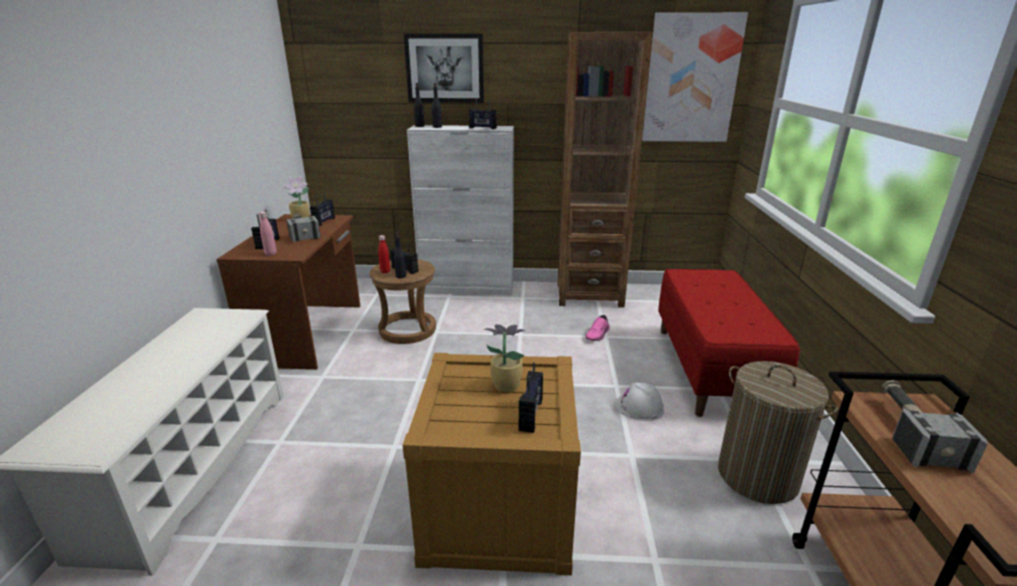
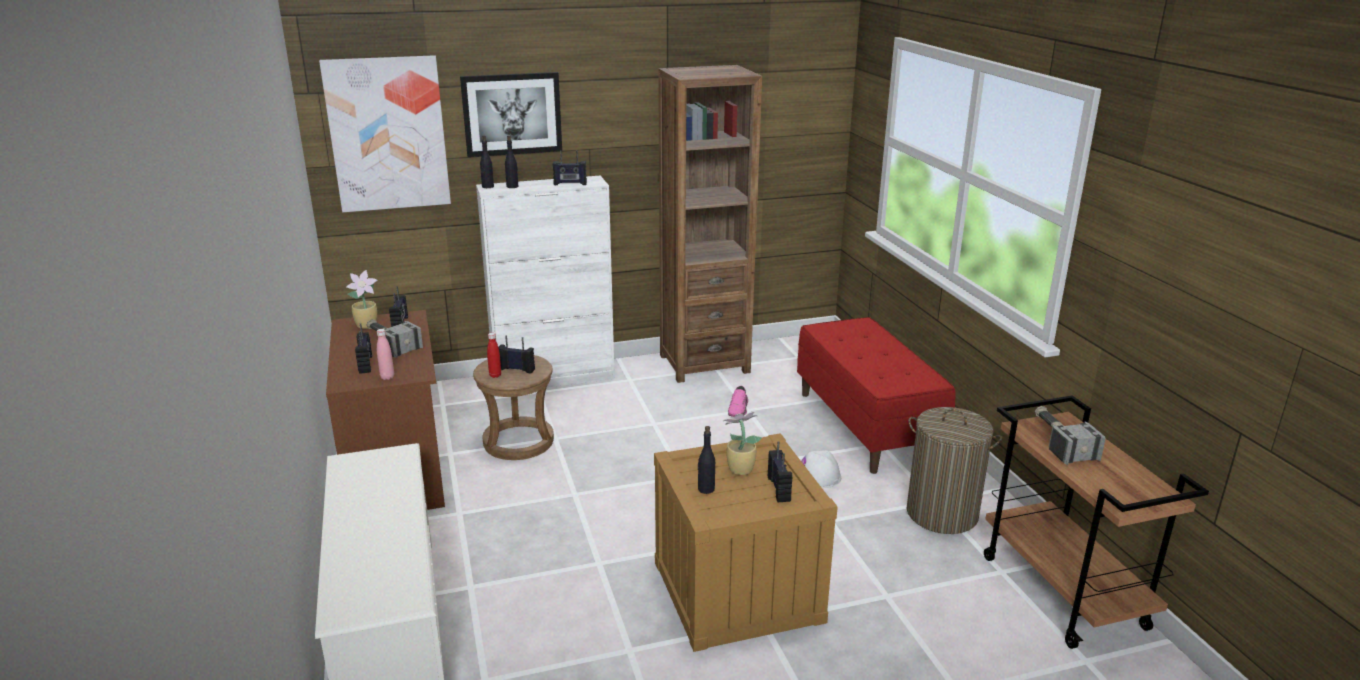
camera: 20 degrees left, 0 degrees up
black bottle [394,232,406,278] -> black bottle moved to [698,426,715,494]
picture [642,13,748,142] -> picture moved to [319,55,451,212]

